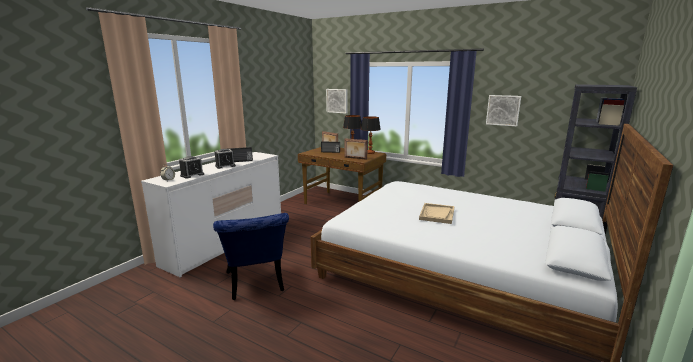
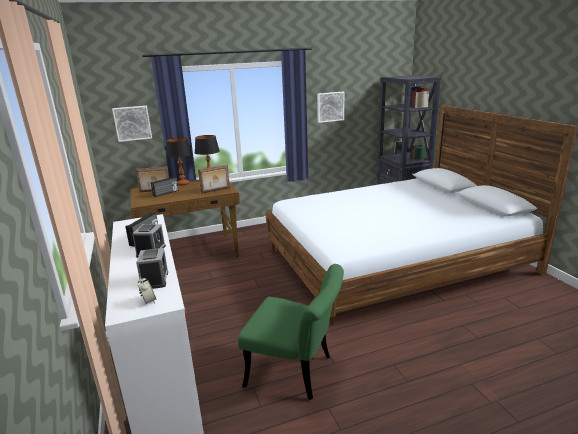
camera: 50 degrees left, 5 degrees up
blue chair [213,213,289,300] -> green chair [238,264,344,400]
beige tray [419,203,454,224] -> none

